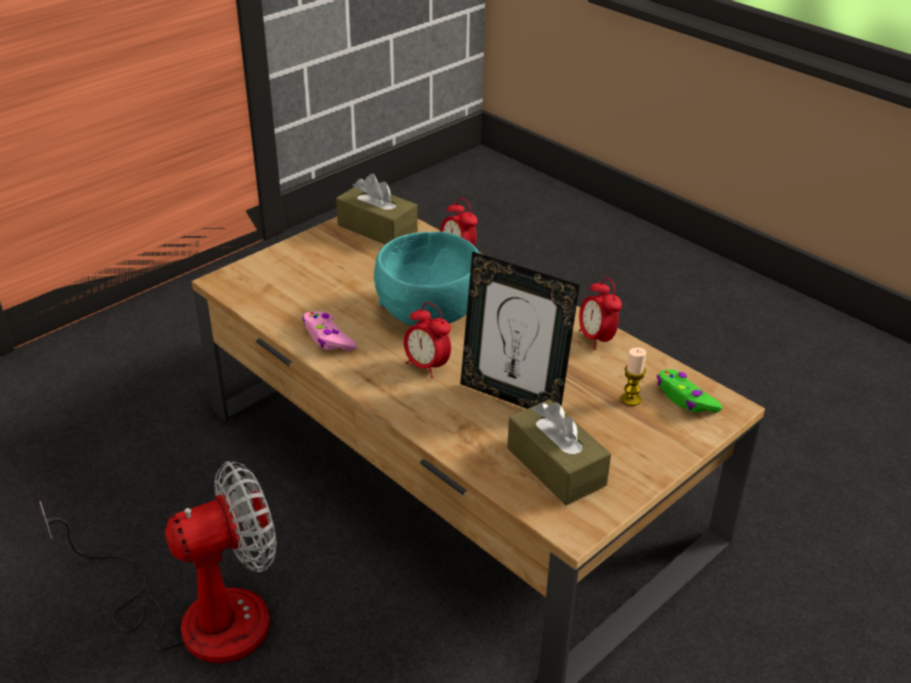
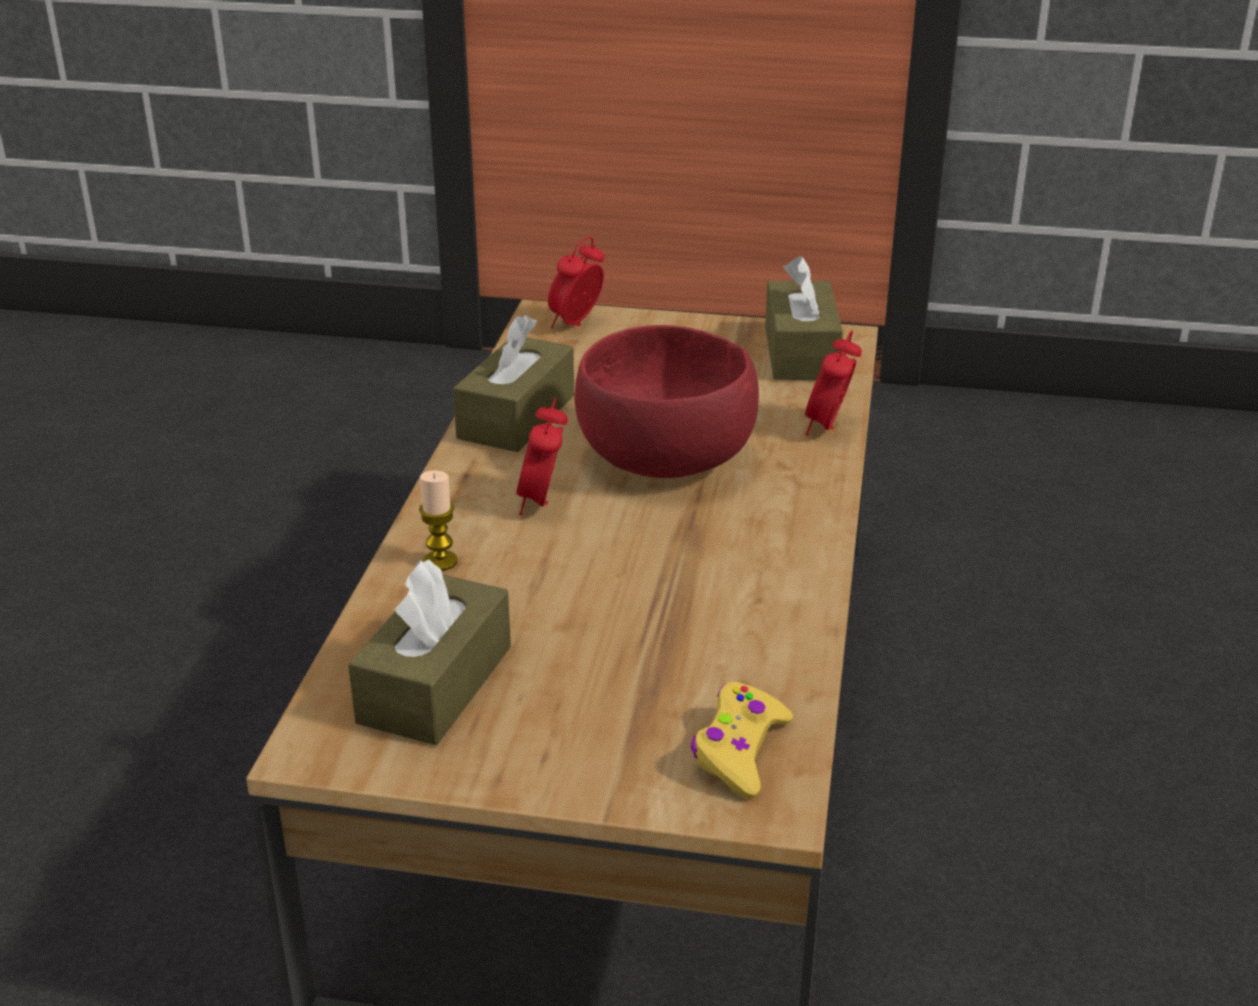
camera: 55 degrees right, 5 degrees down
fan [39,461,277,663] -> none
pink game controller [302,311,357,351] -> brown tissue box [453,315,574,452]
turquoise bowl [374,232,479,326] -> red bowl [574,325,759,478]
picture frame [460,251,580,409] -> none
alarm clock [579,277,622,350] -> alarm clock moved to [548,237,605,328]
candle [621,347,646,406] -> candle moved to [419,471,458,571]
green game controller [657,369,723,412] -> yellow game controller [691,682,793,798]

